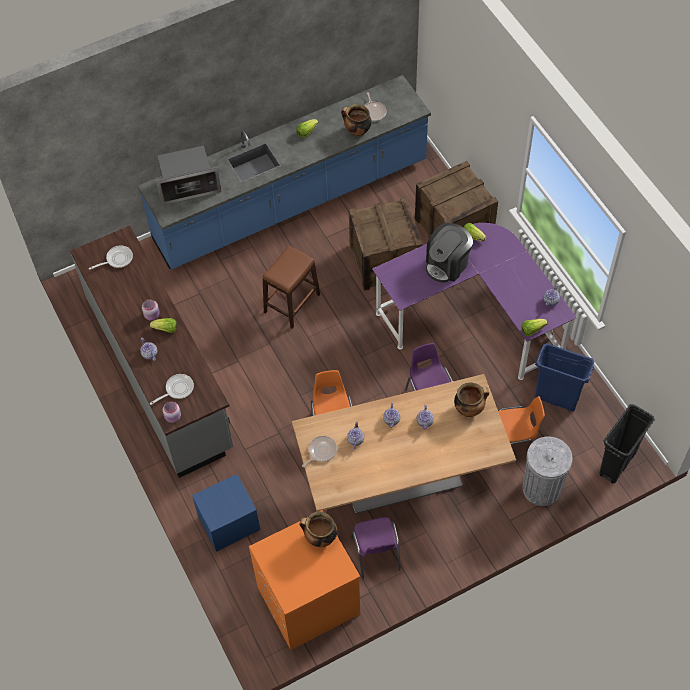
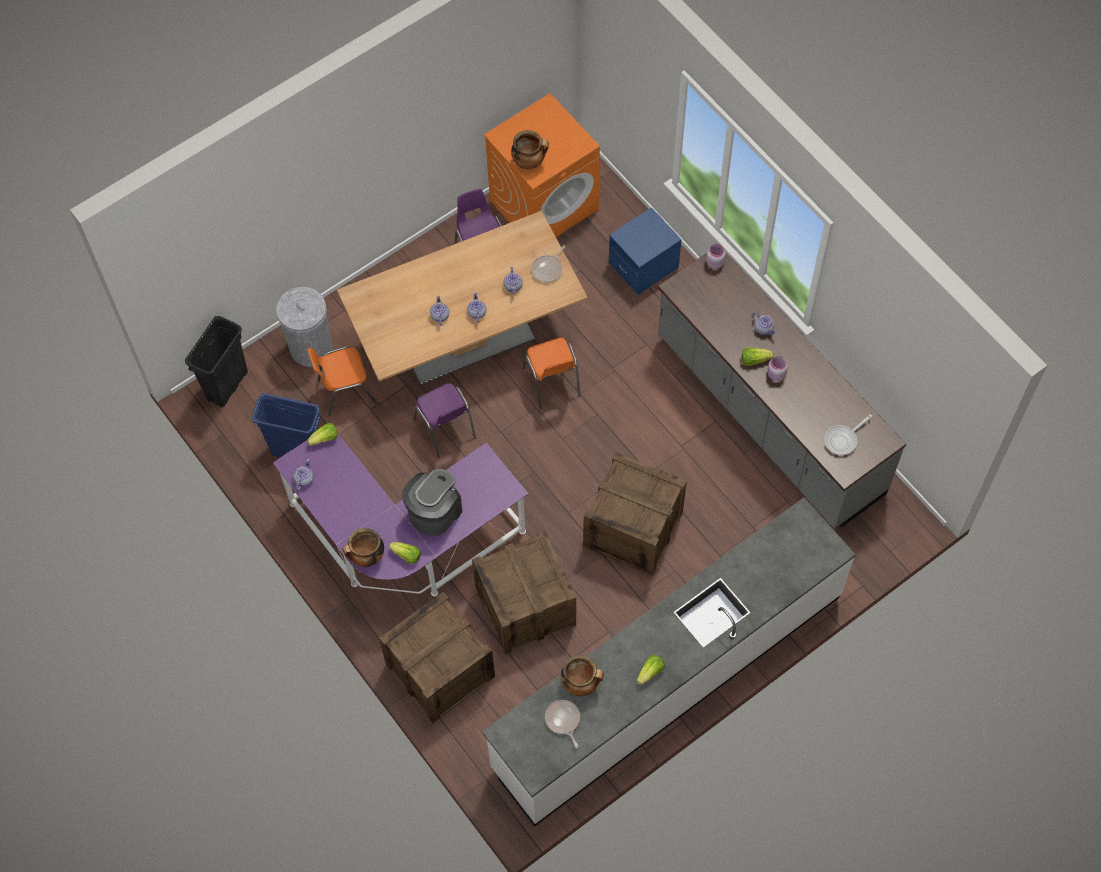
camera: 170 degrees right, 5 degrees up
blue counter [138,75,431,270] -> white counter [482,497,856,827]
frying pan [150,374,194,405] -> none
microwave [156,146,222,205] -> none
brown stool [262,246,320,329] -> crate [583,452,687,576]
cooking pot [454,382,489,417] -> cooking pot moved to [342,528,384,567]

